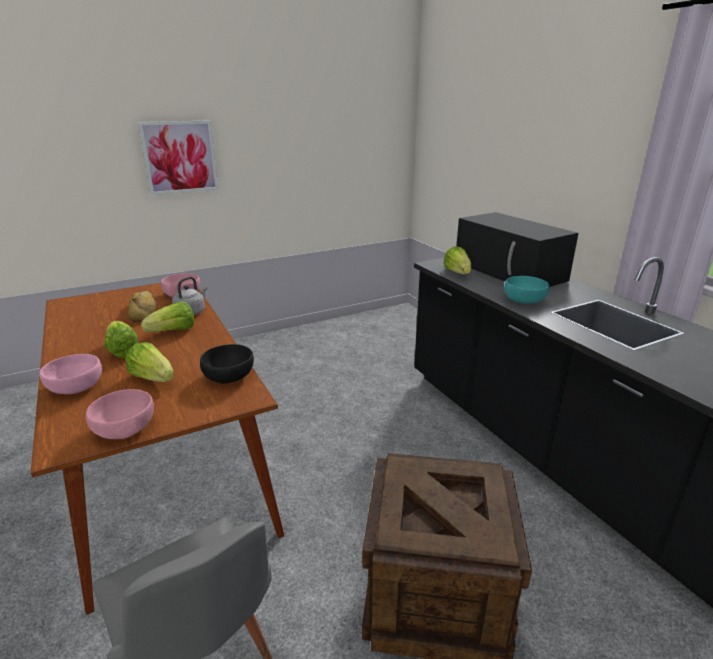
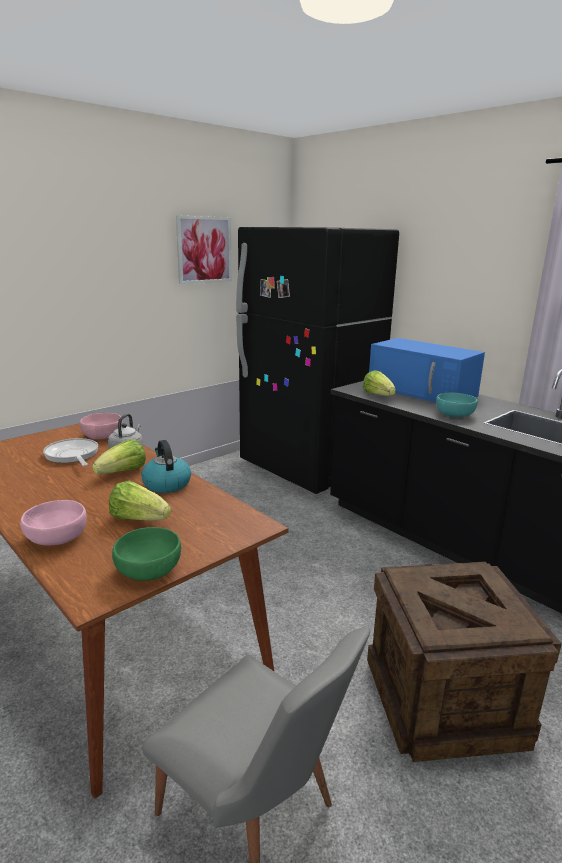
camera: 15 degrees left, 5 degrees down
pink bowl [86,389,154,439] -> green bowl [112,527,181,581]
lettuce [105,321,139,358] -> none
bread [128,291,157,322] -> frying pan [43,438,98,466]
picture [138,120,219,195] -> picture moved to [176,215,232,284]
black bowl [200,344,254,384] -> none
black microwave [456,212,578,287] -> blue microwave [369,338,485,403]
none -> kettle [141,440,191,493]
none -> black fridge [236,227,399,494]

